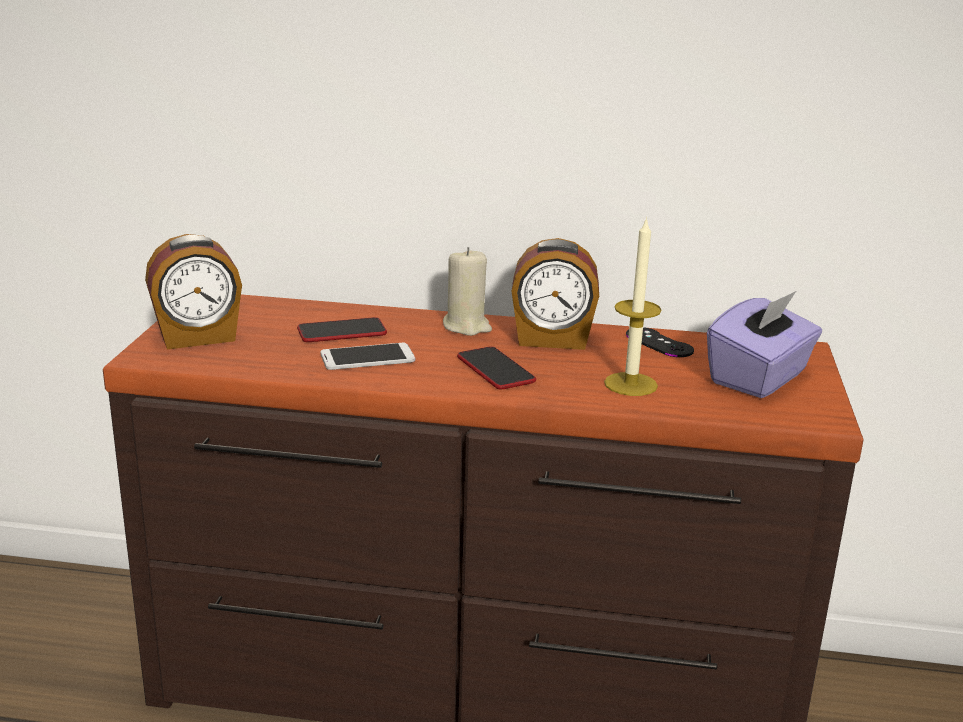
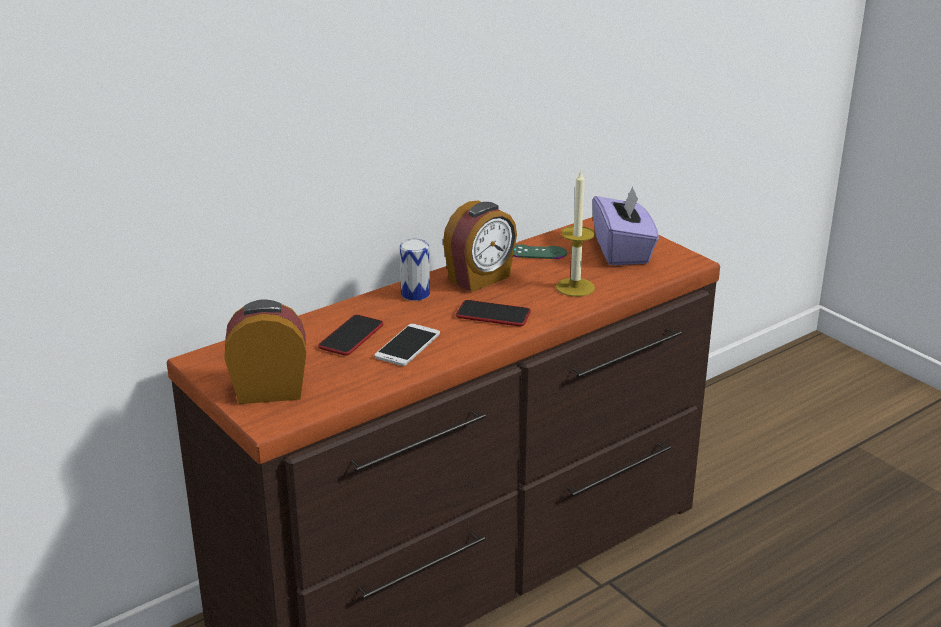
camera: 45 degrees left, 5 degrees up
alarm clock [145,234,242,350] -> alarm clock turned 120 degrees counterclockwise [224,299,306,404]
beige candle [443,247,492,336] -> can [400,239,430,301]
black game controller [626,327,694,357] -> green game controller [513,244,567,259]

